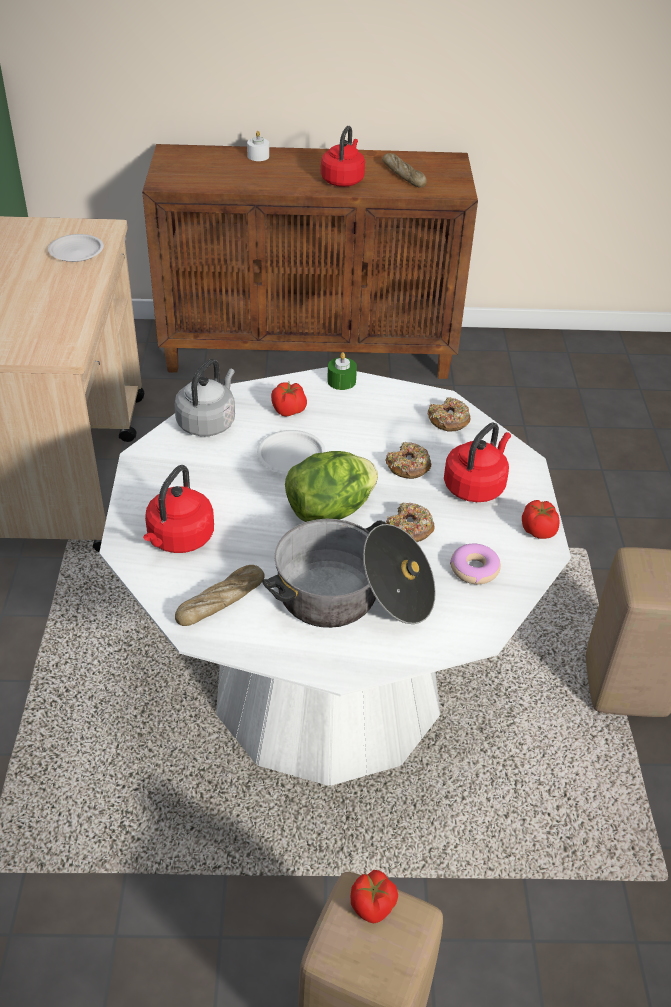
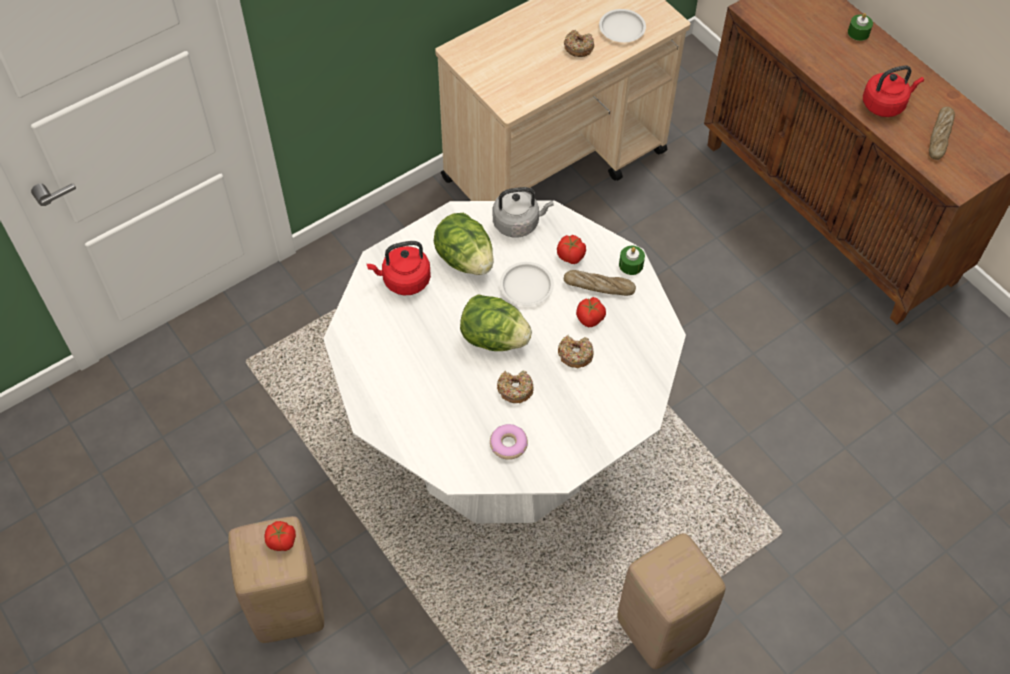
camera: 55 degrees right, 15 degrees up
bread [175,565,265,626] -> bread moved to [563,270,636,296]
white candle [247,131,269,161] -> green candle [848,13,873,41]
cooking pot [262,519,436,628] -> none
donut [428,397,471,432] -> donut moved to [564,29,594,57]
red kettle [444,422,511,502] -> none
tomato [522,500,560,539] -> tomato moved to [576,297,606,327]
none -> lettuce [434,213,494,275]

